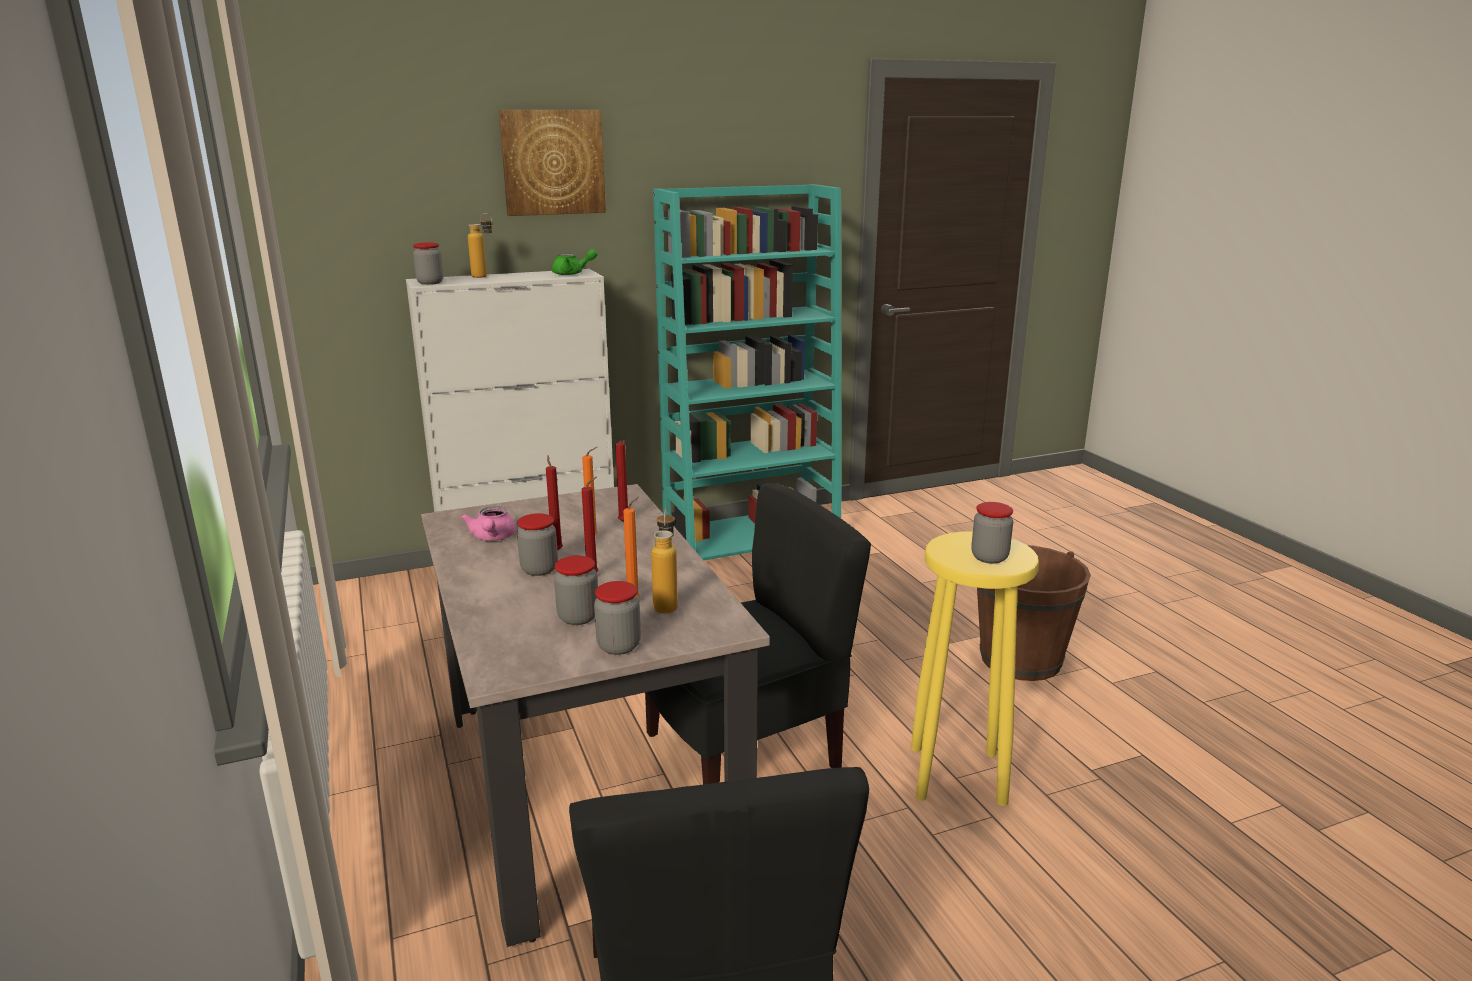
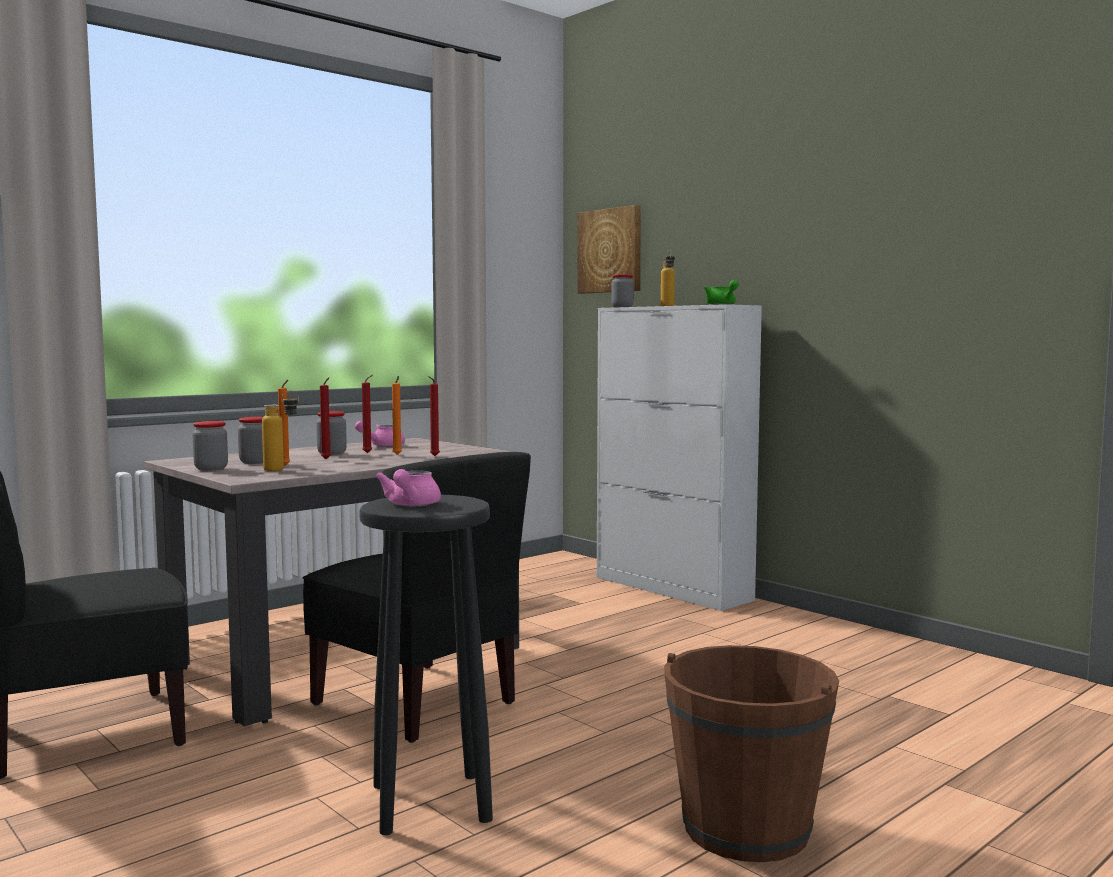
camera: 70 degrees right, 15 degrees down
picture [499,110,606,216] -> picture moved to [577,205,641,294]
turquoise bookcase [653,184,841,560] -> none
yellow stool [911,531,1039,806] -> black stool [359,495,493,835]
jar [971,502,1013,564] -> pink teapot [376,469,441,507]

